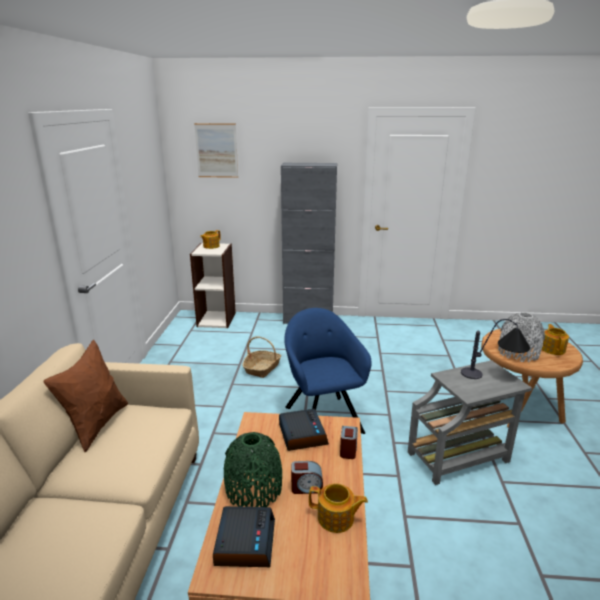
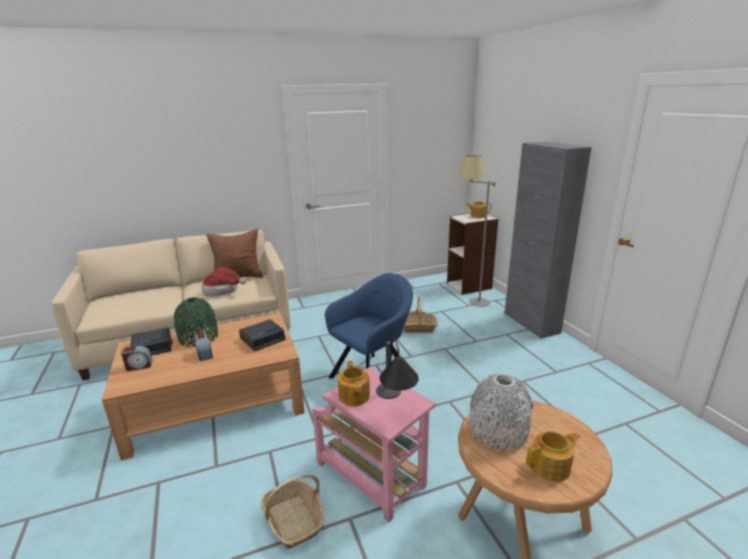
camera: 65 degrees right, 0 degrees up
picture [194,123,238,178] -> none
teapot [309,483,368,533] -> teapot moved to [338,361,370,406]
alarm clock [340,426,358,459] -> alarm clock moved to [121,345,153,371]
grey side table [408,360,532,485] -> pink side table [312,367,436,522]
none -> hat [202,267,246,297]
none -> basket [261,474,325,549]
none -> grey floor lamp [459,155,496,307]

